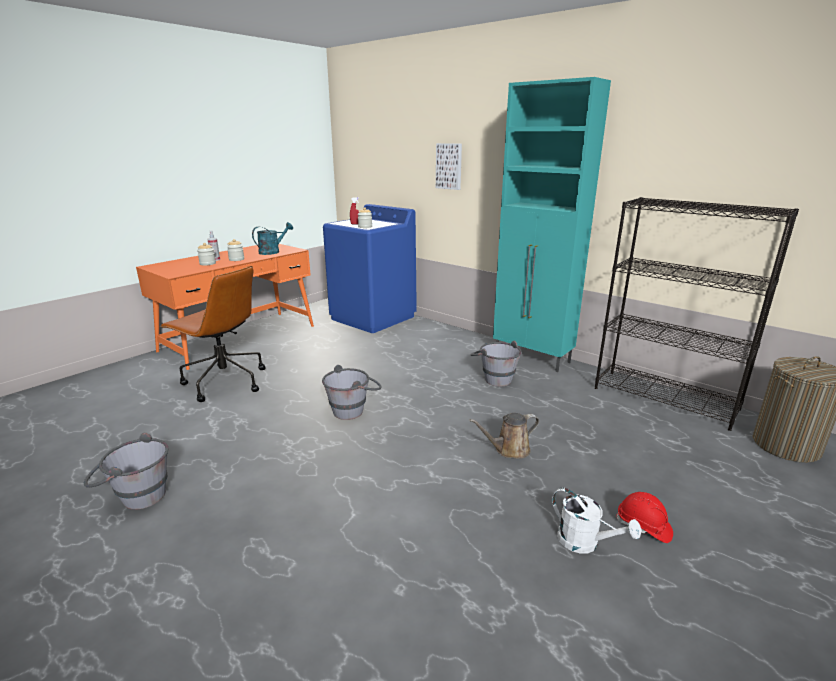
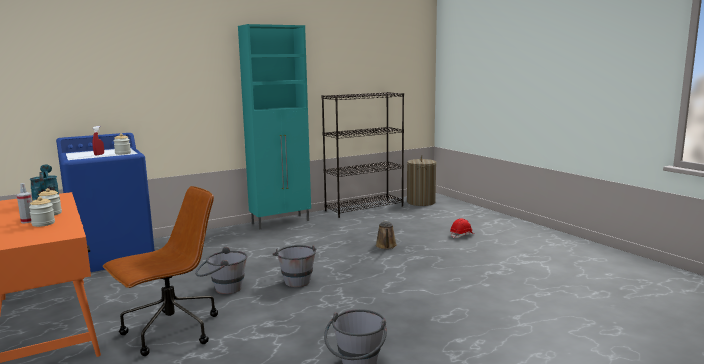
camera: 70 degrees left, 10 degrees down
picture [436,143,462,190] -> none
grey bucket [471,341,522,386] -> grey bucket moved to [195,247,248,294]
white watering can [552,488,641,553] -> none

